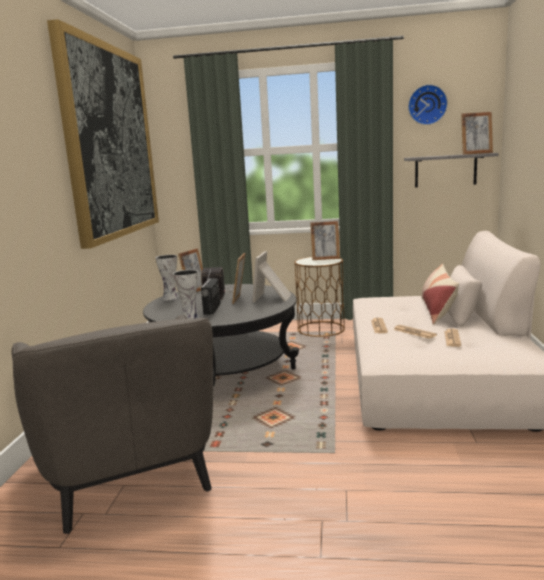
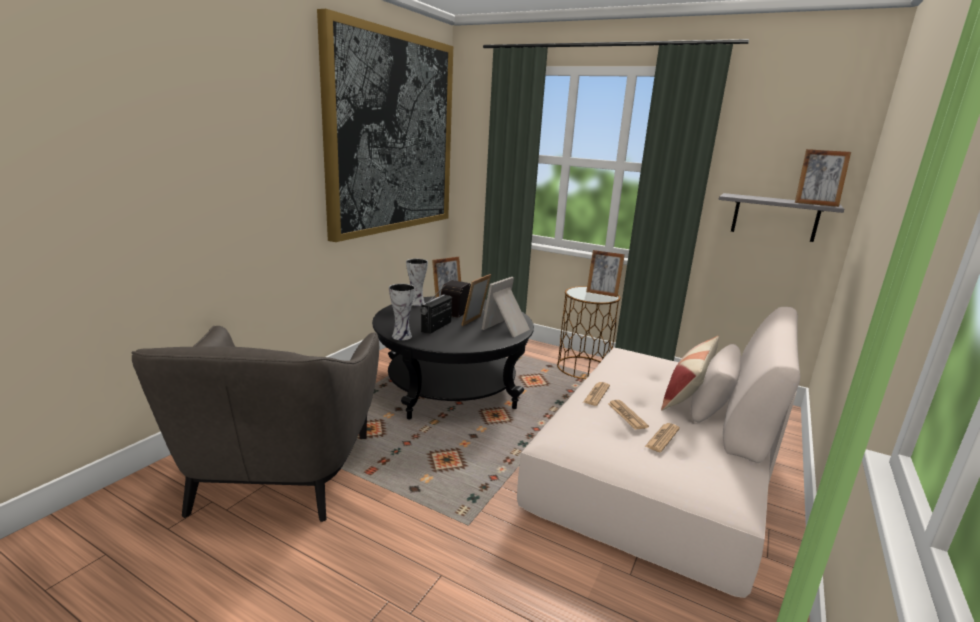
camera: 20 degrees right, 5 degrees up
wall clock [408,84,448,125] -> none

